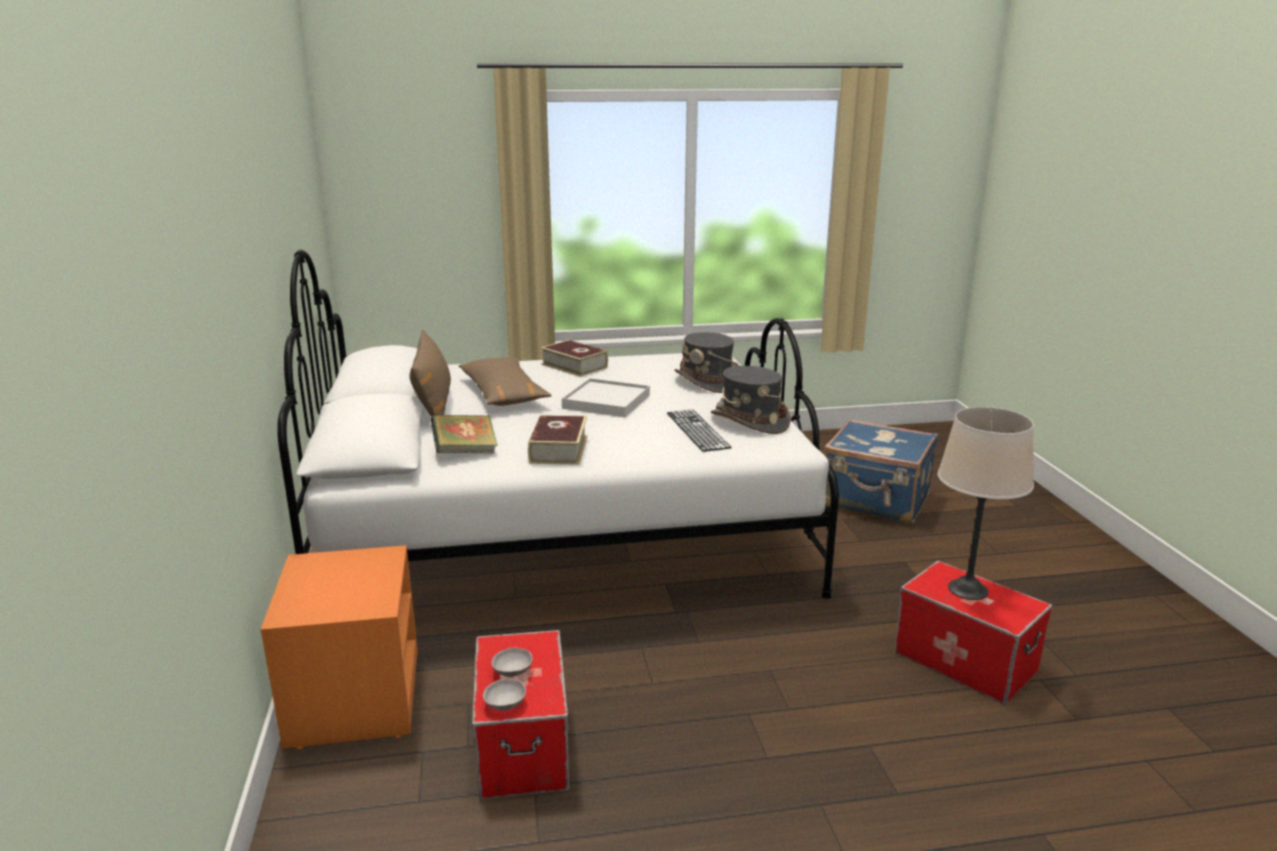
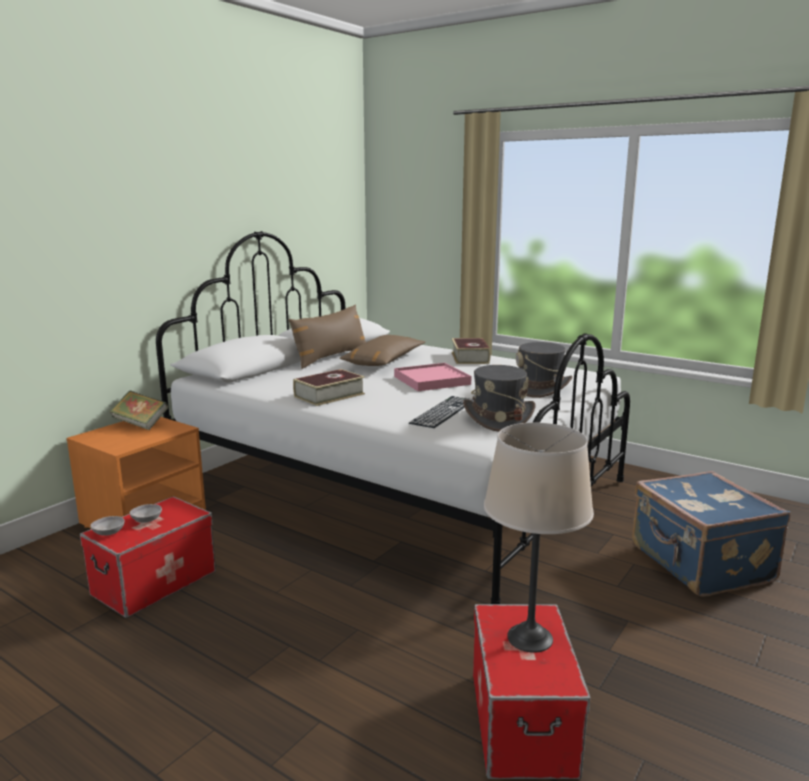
camera: 45 degrees right, 5 degrees down
book [431,415,498,453] -> book moved to [109,390,168,430]
white tray [562,378,650,417] -> pink tray [394,363,471,391]

